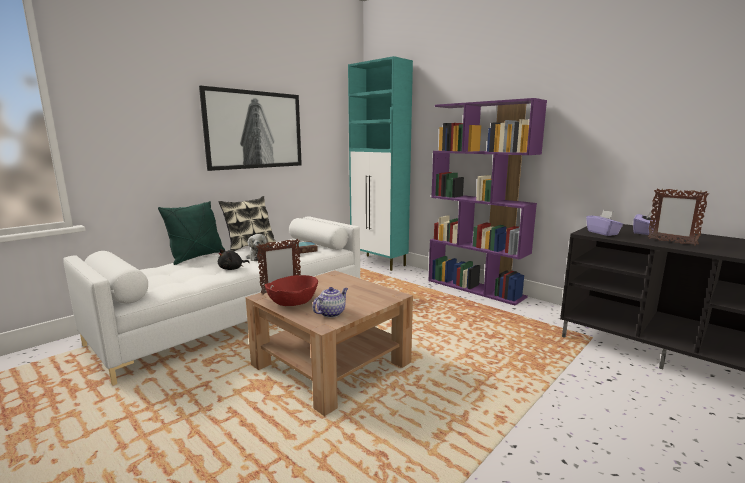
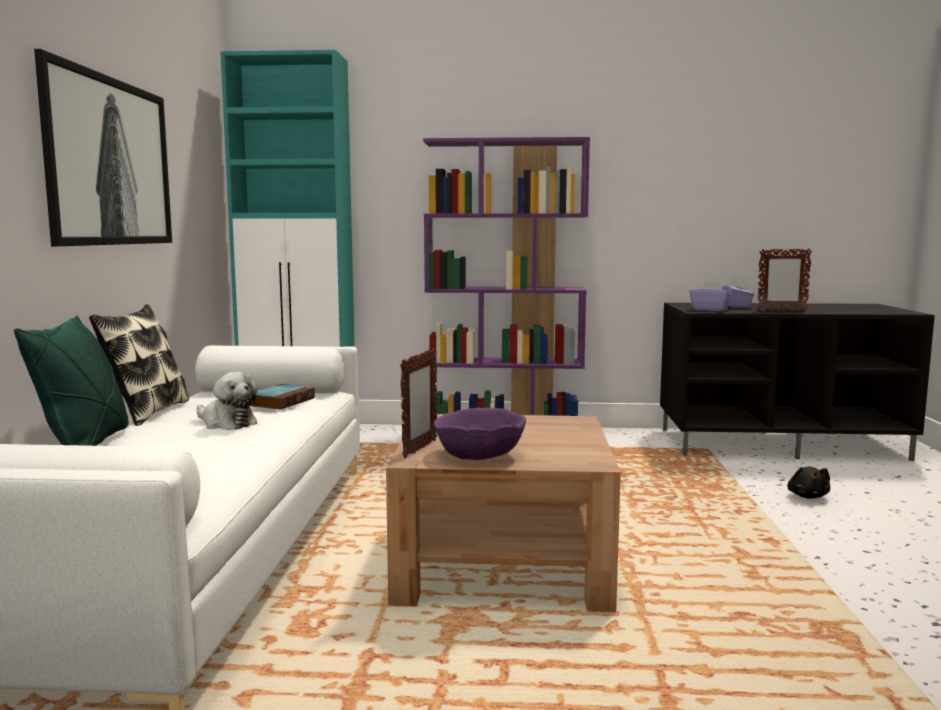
camera: 40 degrees left, 5 degrees down
black plush toy [218,249,250,270] -> black plush toy moved to [787,467,830,499]
red bowl [265,275,318,306] -> purple bowl [434,408,526,460]
teapot [312,287,348,318] -> none

